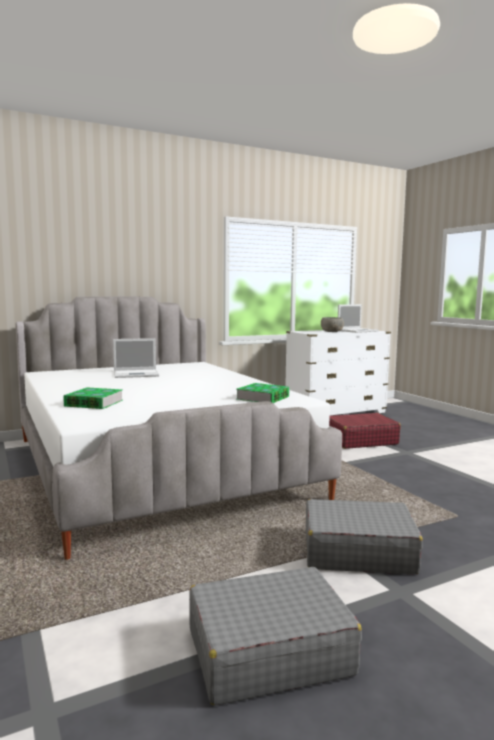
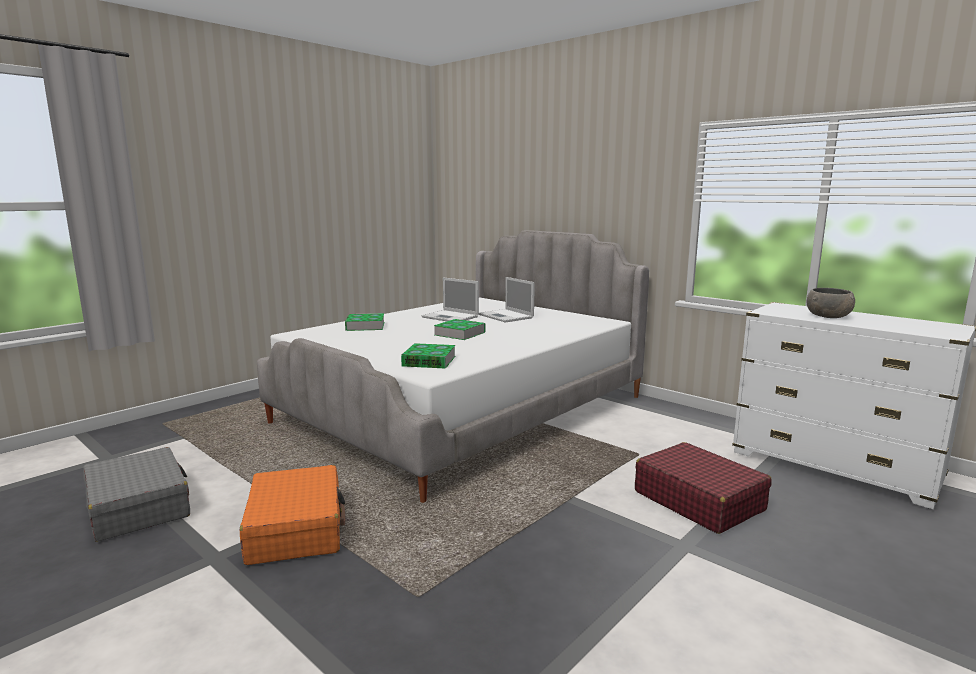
camera: 70 degrees right, 5 degrees up
grey suitcase [306,499,423,574] -> orange suitcase [240,465,345,565]
laptop [338,304,379,333] -> laptop moved to [422,277,479,321]
none -> book [434,319,486,340]

